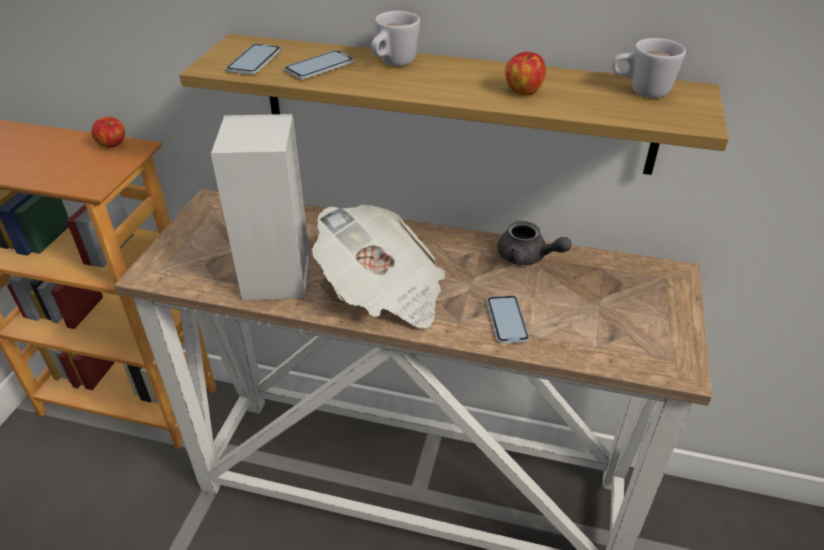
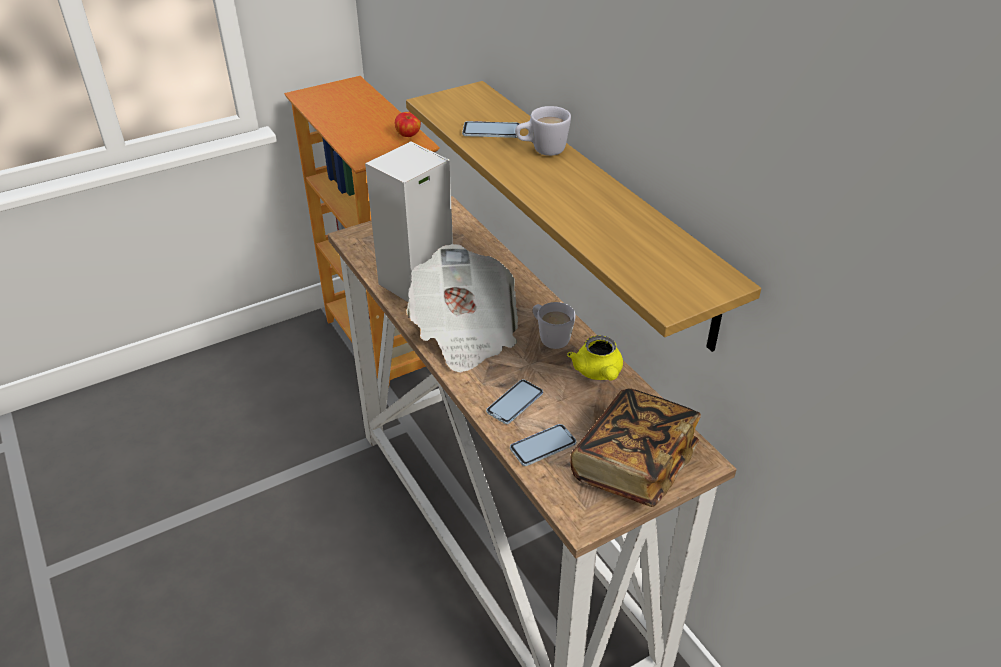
camera: 45 degrees right, 0 degrees up
phone [226,44,281,74] -> phone moved to [510,424,576,466]
grey teapot [497,221,571,265] -> yellow teapot [567,336,623,381]
apple [505,52,546,95] -> none
white mug [612,38,686,98] -> white mug moved to [533,302,576,349]
none -> book [570,388,701,507]

